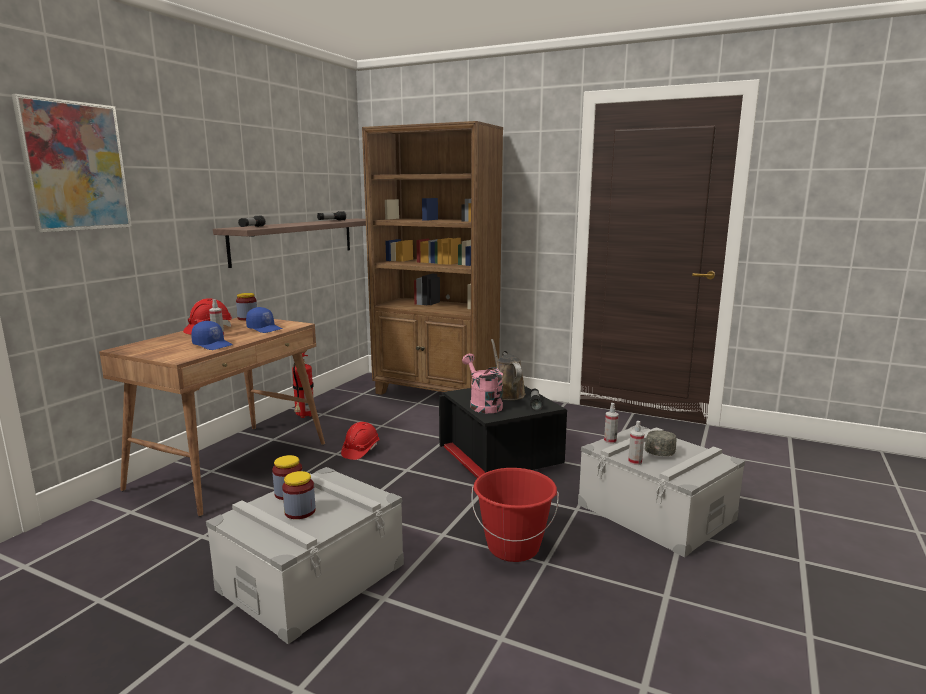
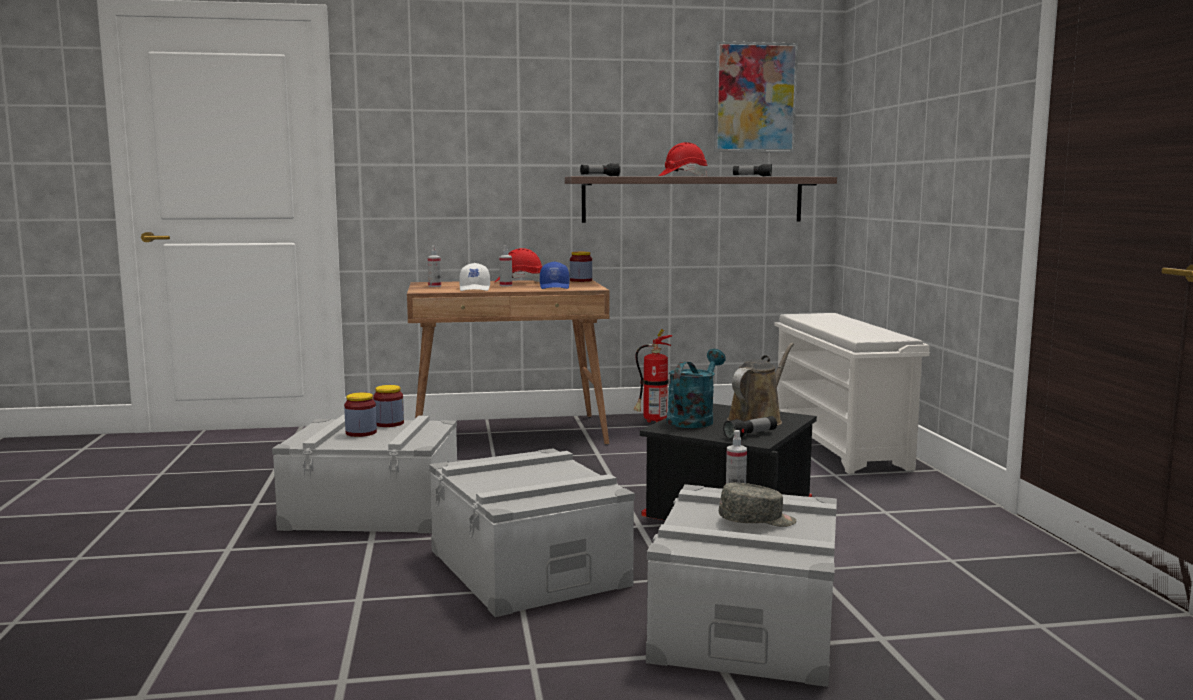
camera: 55 degrees right, 5 degrees down
picture [12,94,132,232] -> picture moved to [714,41,798,153]
blue cap [191,321,233,350] -> white cap [459,263,490,291]
red hard hat [341,422,380,460] -> red hard hat moved to [659,142,708,177]
brown bookcase [362,121,503,395] -> white shoe rack [774,313,930,474]
pink watering can [462,354,503,413] -> turquoise watering can [667,349,726,428]
red bucket [472,468,559,562] -> grey storage box [429,448,635,617]
spray bottle [628,421,645,465] -> spray bottle moved to [428,246,441,287]

